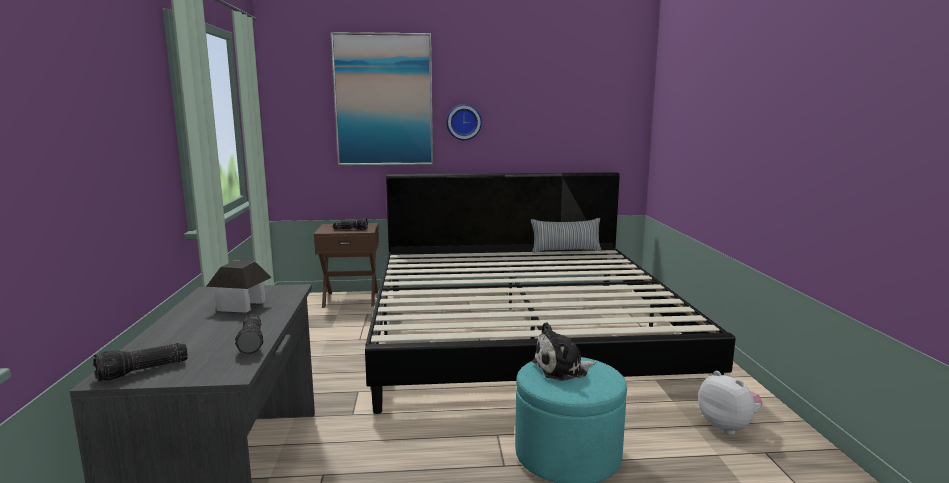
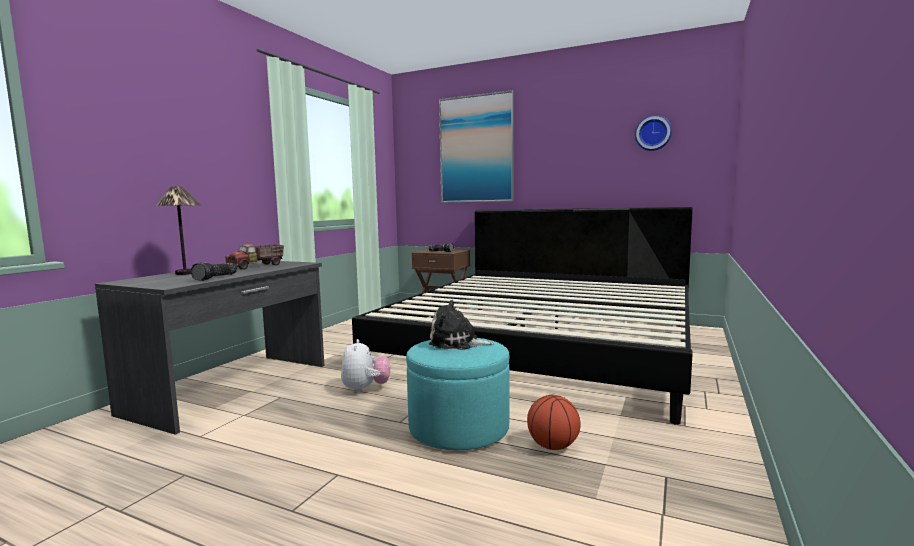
camera: 30 degrees right, 5 degrees down
flashlight [93,343,188,381] -> none
toy house [206,261,272,313] -> toy truck [225,244,284,270]
wall clock [446,104,482,140] -> wall clock moved to [635,115,672,151]
pillow [531,218,602,253] -> none
plush toy [698,371,762,435] -> plush toy moved to [341,339,390,393]
none -> table lamp [155,187,201,275]
none -> basketball [527,395,581,450]

